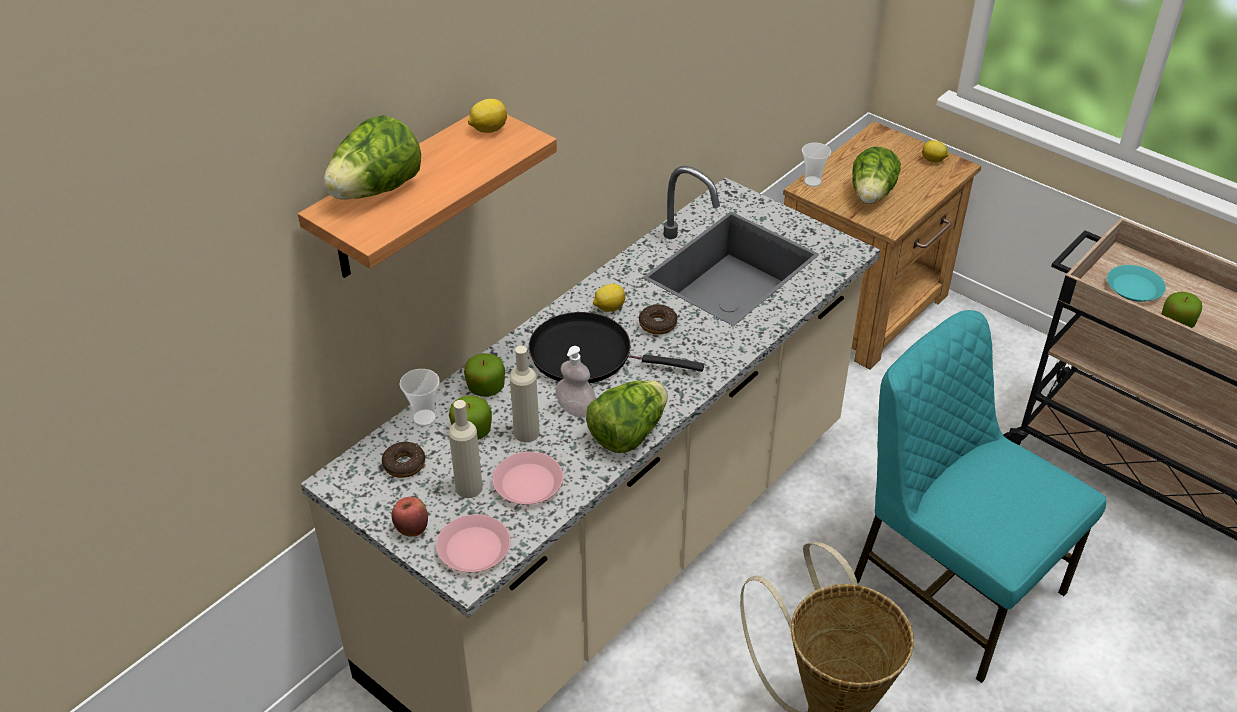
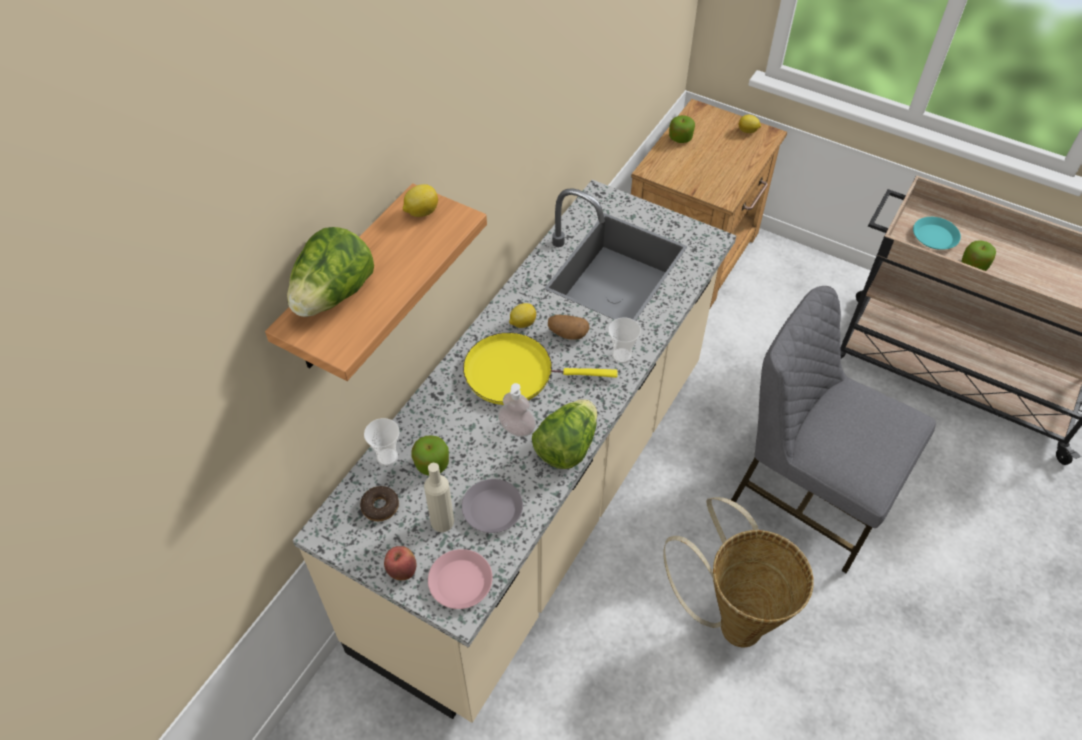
camera: 10 degrees left, 10 degrees up
apple [464,353,505,397] -> apple moved to [669,115,695,143]
pink plate [492,452,563,504] -> grey plate [462,479,523,533]
beige bottle [510,346,540,443] -> none
black frying pan [529,312,704,384] -> yellow frying pan [463,333,618,405]
donut [639,304,677,335] -> potato [548,315,589,340]
cup [802,143,831,187] -> cup moved to [608,317,641,363]
lettuce [852,147,901,204] -> none
turquoise chair [854,310,1106,683] -> grey chair [731,286,936,574]

